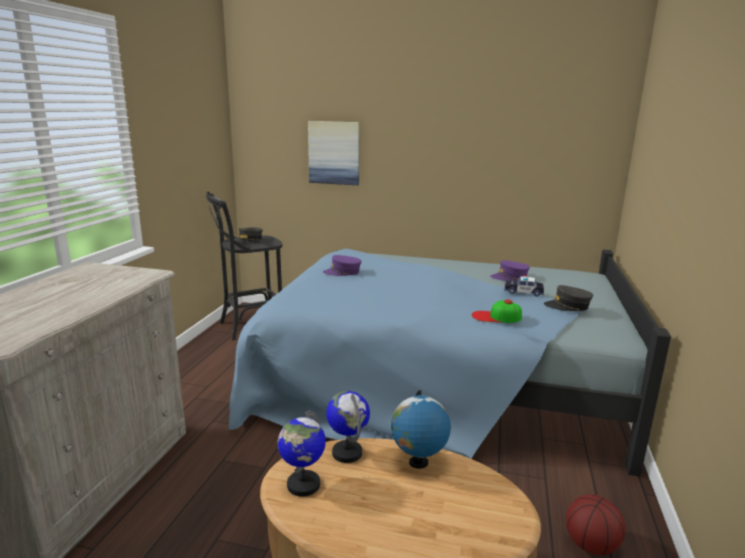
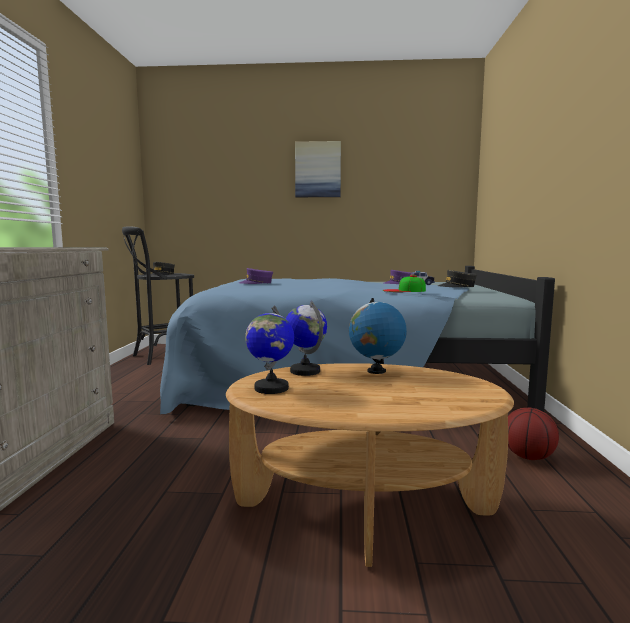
camera: 10 degrees left, 10 degrees down
picture [308,121,360,185] -> picture moved to [295,141,341,197]

